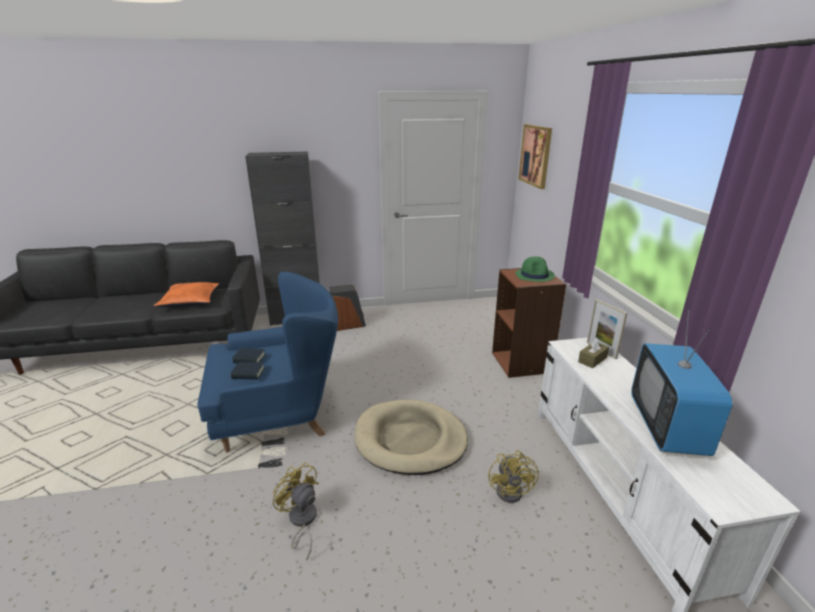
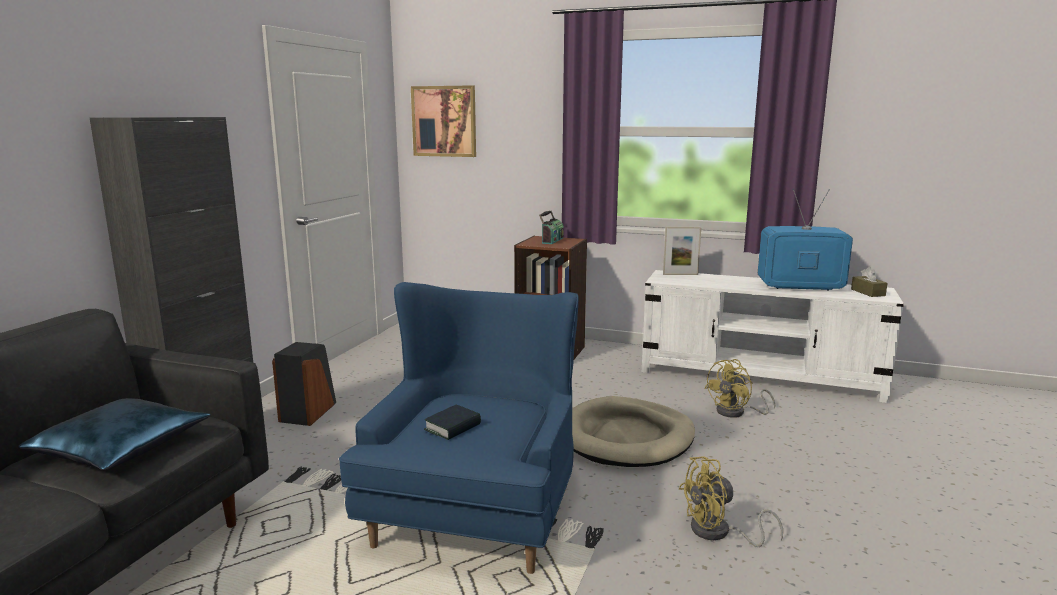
camera: 60 degrees left, 10 degrees down
orange pillow [154,282,219,307] -> blue pillow [18,398,211,470]
book [230,362,265,380] -> none
yellow fan [488,450,539,503] -> yellow fan turned 105 degrees clockwise [704,359,775,418]
green hat [516,256,555,282] -> radio [539,211,564,244]
brown tissue box [578,337,609,368] -> brown tissue box moved to [851,267,888,297]
television [631,310,733,456] -> television turned 150 degrees clockwise [758,189,853,291]

